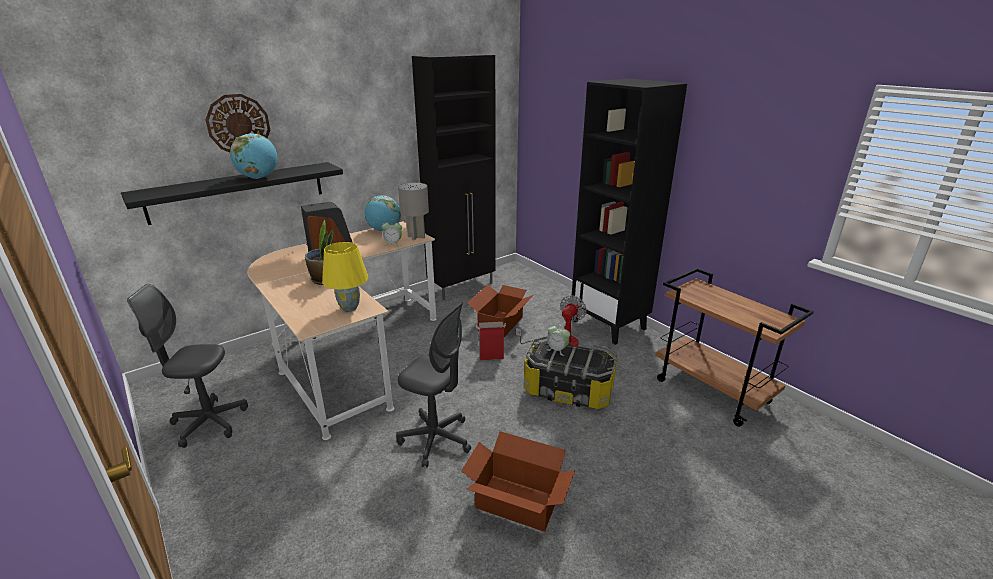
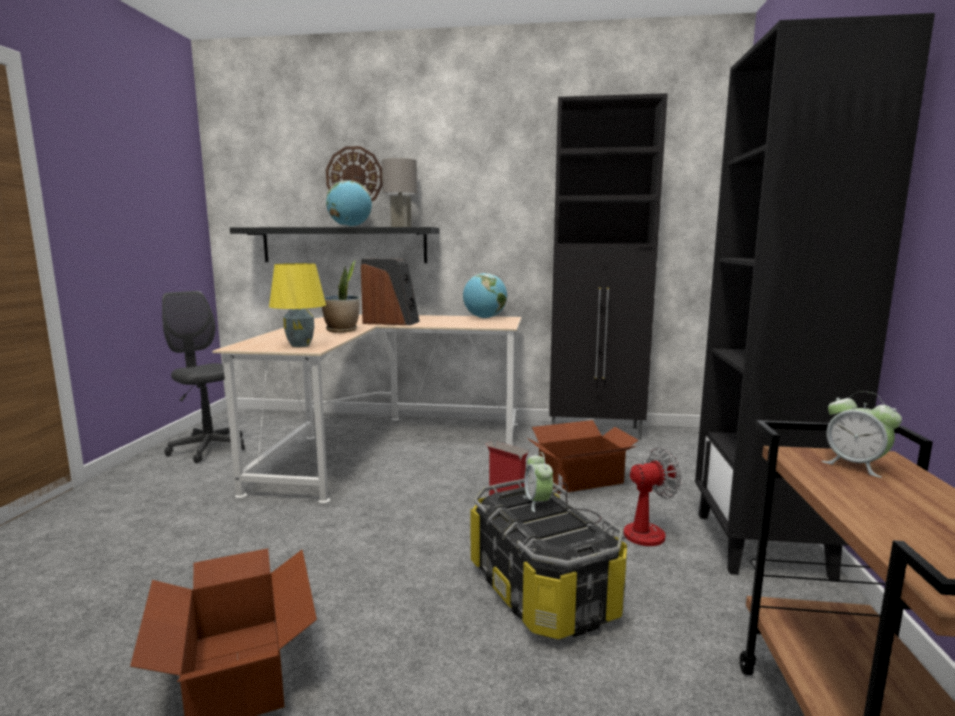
camera: 45 degrees right, 15 degrees down
alarm clock [382,220,402,246] -> alarm clock moved to [822,391,902,478]
grey office chair [396,303,471,467] -> none
grey table lamp [398,182,429,241] -> grey table lamp moved to [382,158,417,227]

